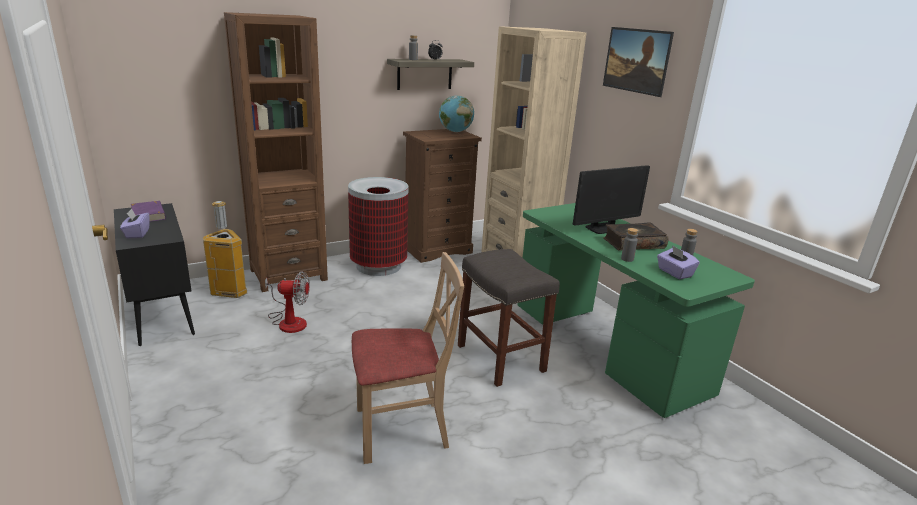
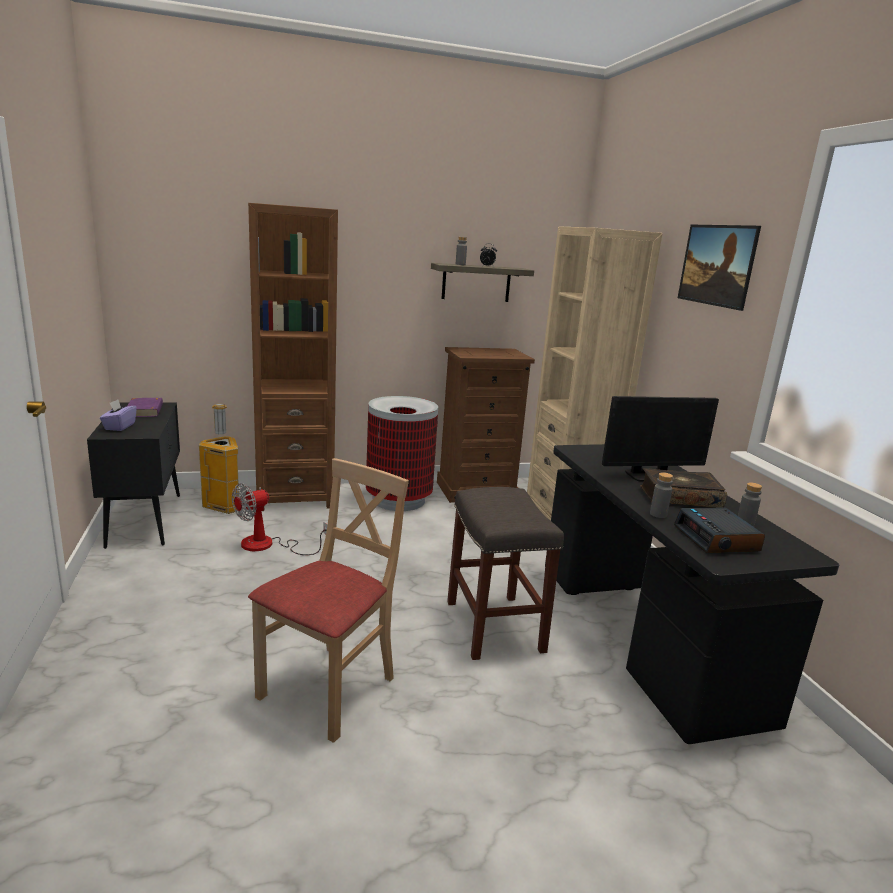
camera: 15 degrees right, 5 degrees down
fan [265,271,310,333] -> fan turned 120 degrees clockwise [232,483,328,555]
beige chair [352,252,464,464] -> beige chair turned 60 degrees counterclockwise [248,458,409,743]
globe [439,96,474,132] -> none
green desk [517,203,755,418] -> black desk [545,444,840,744]
purple tissue box [657,245,700,279] -> alarm clock [674,507,765,553]

